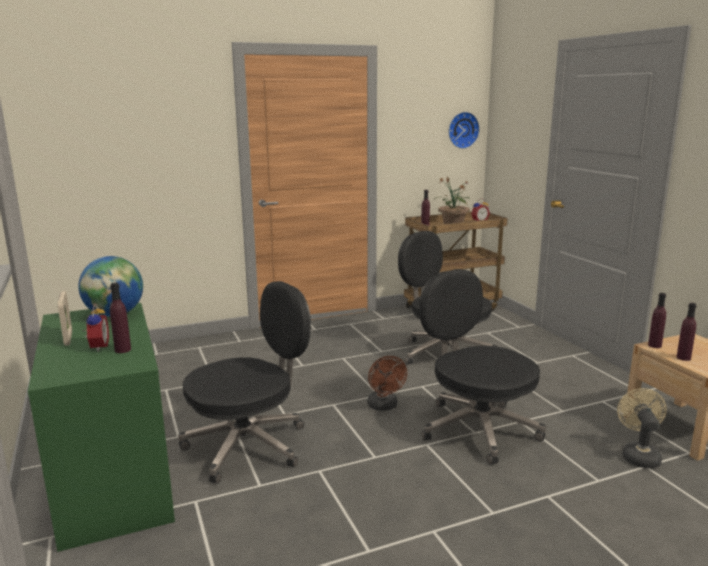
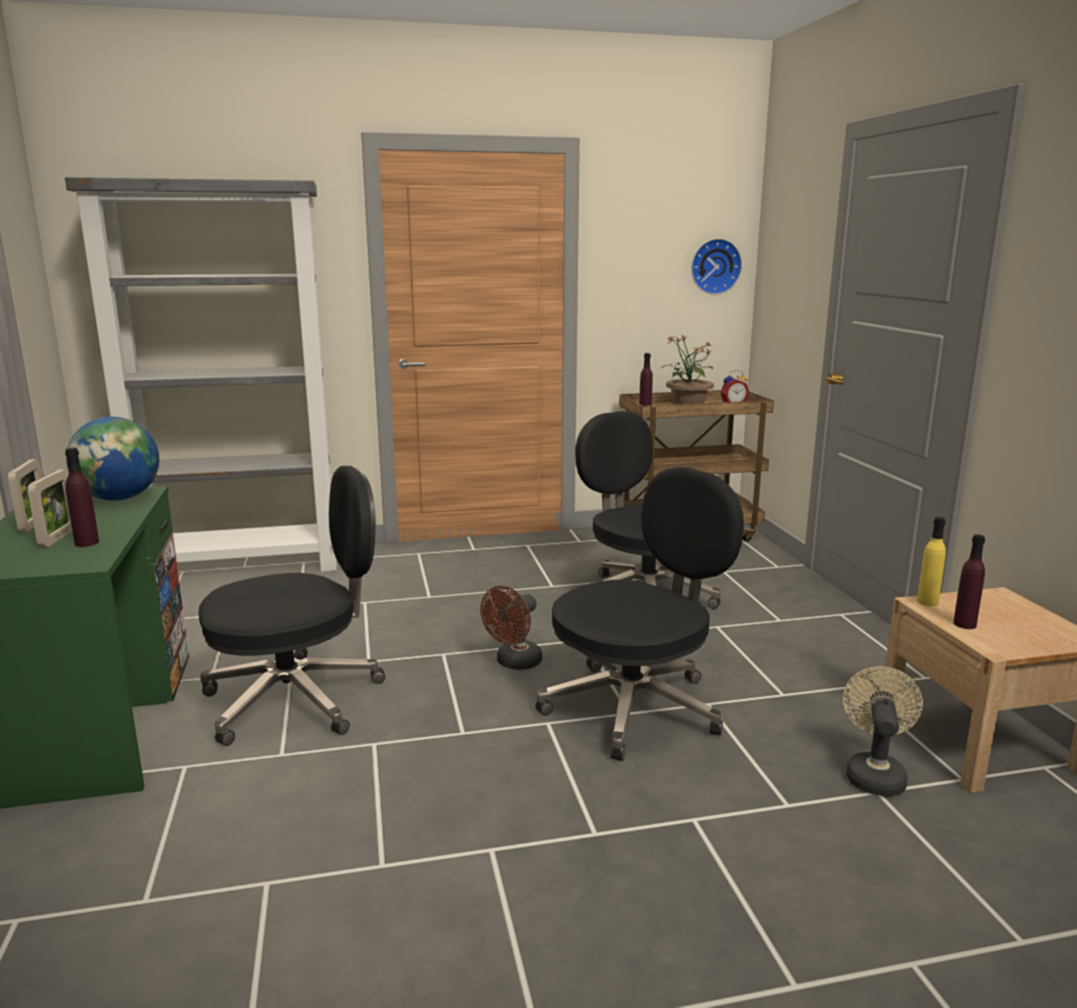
camera: 10 degrees right, 0 degrees up
alarm clock [82,304,109,352] -> picture frame [27,470,72,547]
brown fan [367,356,407,411] -> brown fan turned 45 degrees clockwise [480,586,542,670]
black office chair [419,269,546,465] -> black office chair turned 75 degrees clockwise [535,467,744,761]
purple bottle [648,293,666,348] -> yellow bottle [917,517,946,606]
none -> grey bookcase [65,177,337,572]

